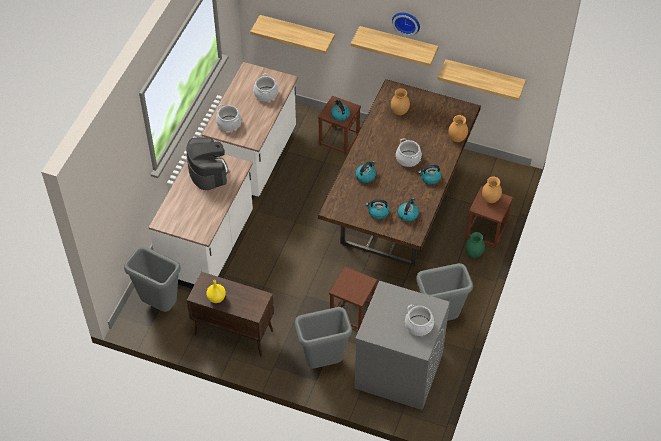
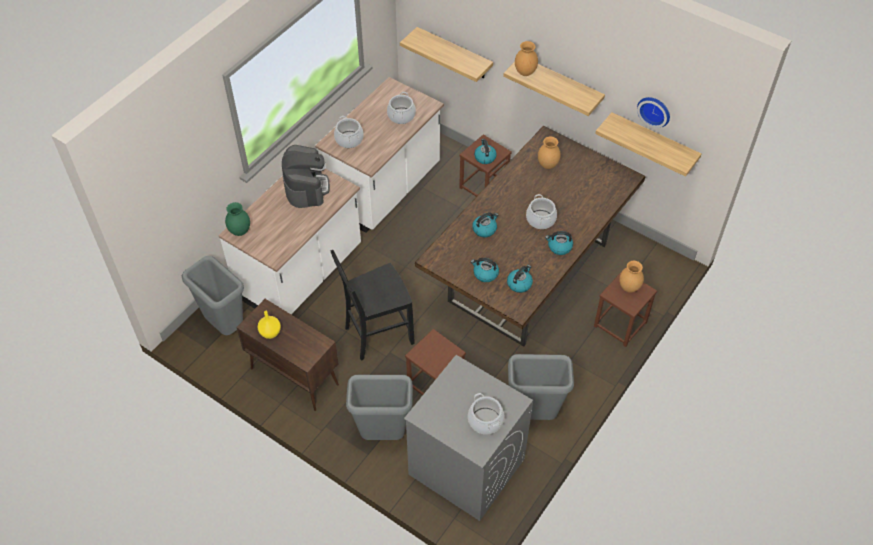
camera: 15 degrees right, 0 degrees up
wall clock [392,12,420,36] -> wall clock moved to [637,97,670,128]
brown vase [448,115,468,142] -> brown vase moved to [515,41,538,76]
green vase [465,232,485,258] -> green vase moved to [225,202,250,236]
none -> black chair [330,250,415,361]

